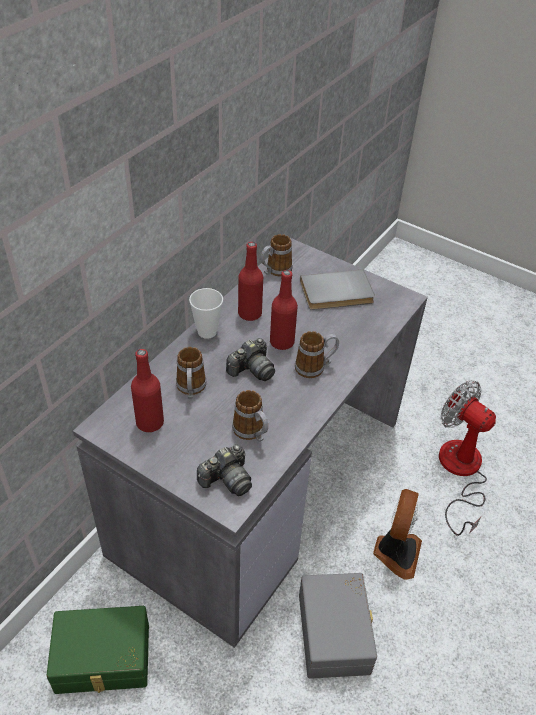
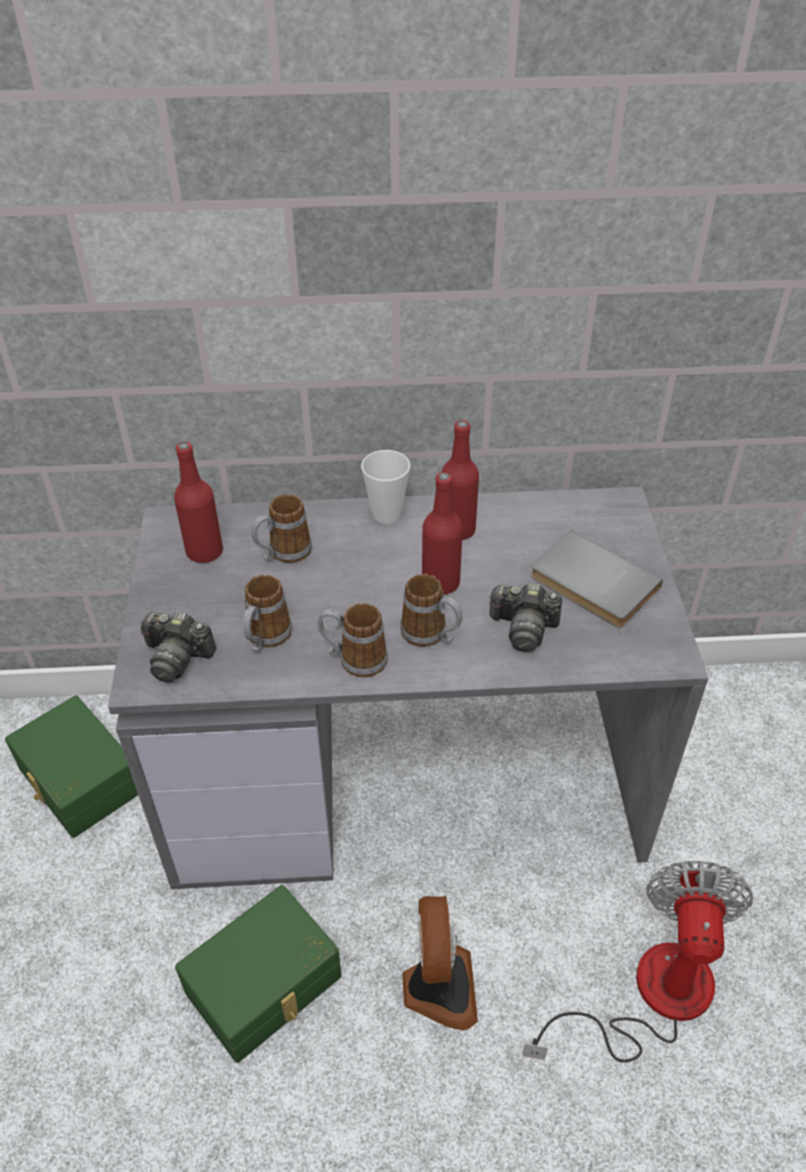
camera: 55 degrees right, 0 degrees up
camera [226,338,275,381] -> camera moved to [488,583,562,652]
mug [261,234,293,276] -> mug moved to [317,603,388,678]
grey storage box [299,573,377,679] -> green storage box [175,885,342,1063]
fan [373,489,422,580] -> fan turned 75 degrees counterclockwise [402,896,478,1031]

